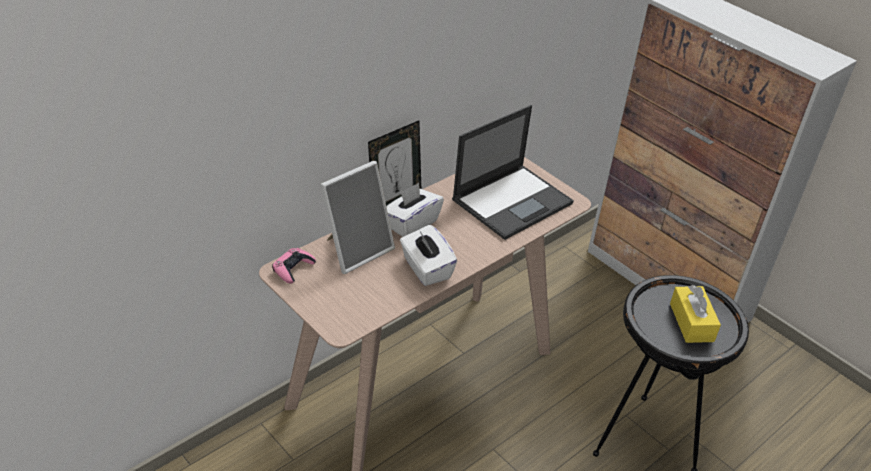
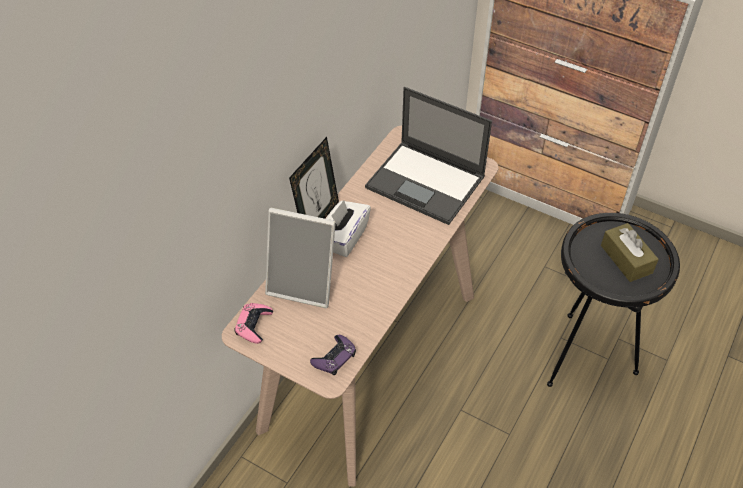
camera: 15 degrees left, 10 degrees up
picture frame [320,161,395,274] -> picture frame turned 75 degrees clockwise [265,208,336,308]
white tissue box [400,225,457,286] -> none
laptop [452,105,574,240] -> laptop turned 90 degrees clockwise [365,87,492,225]
yellow tissue box [670,285,721,343] -> brown tissue box [601,223,659,282]
none -> purple game controller [310,335,356,375]

